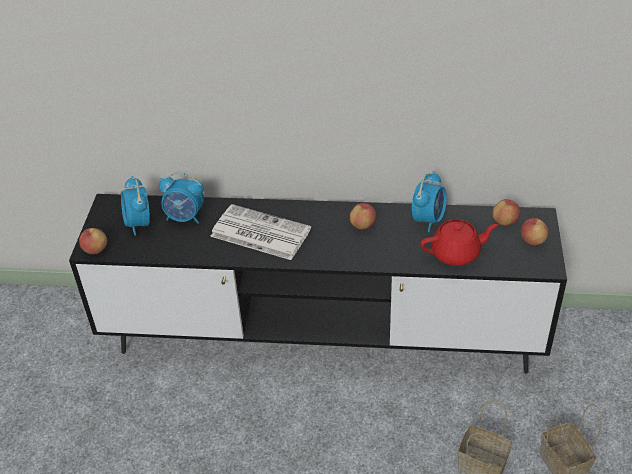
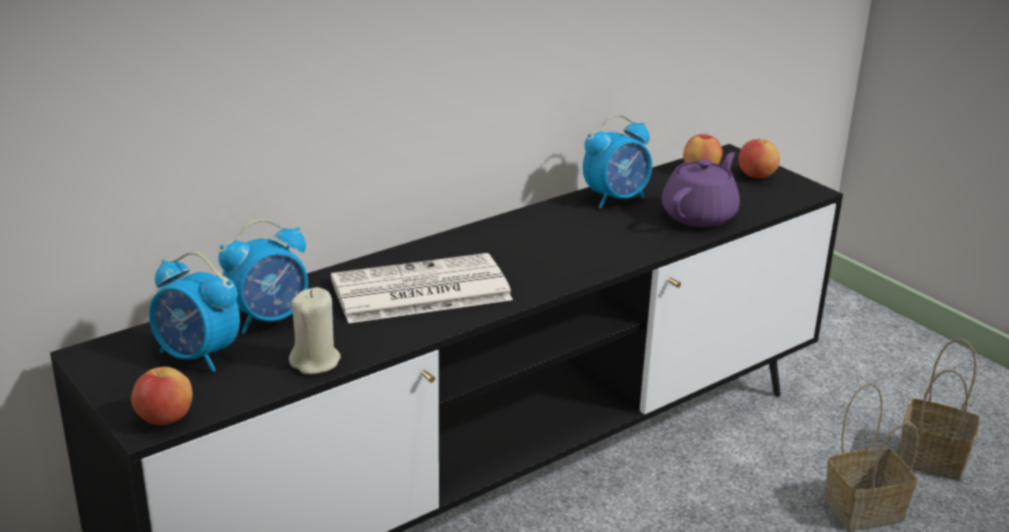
camera: 45 degrees left, 15 degrees down
apple [350,203,376,229] -> none
alarm clock [412,171,447,233] -> alarm clock turned 75 degrees clockwise [583,114,652,208]
red teapot [420,220,498,266] -> purple teapot [662,152,740,227]
none -> beige candle [289,287,341,374]

